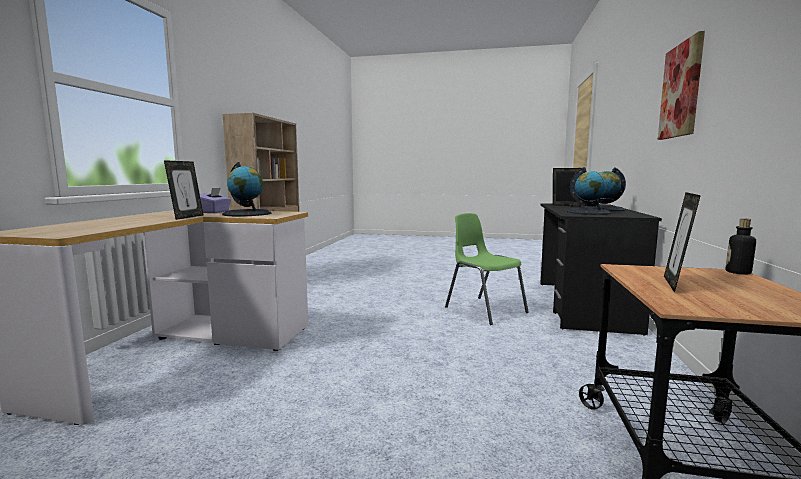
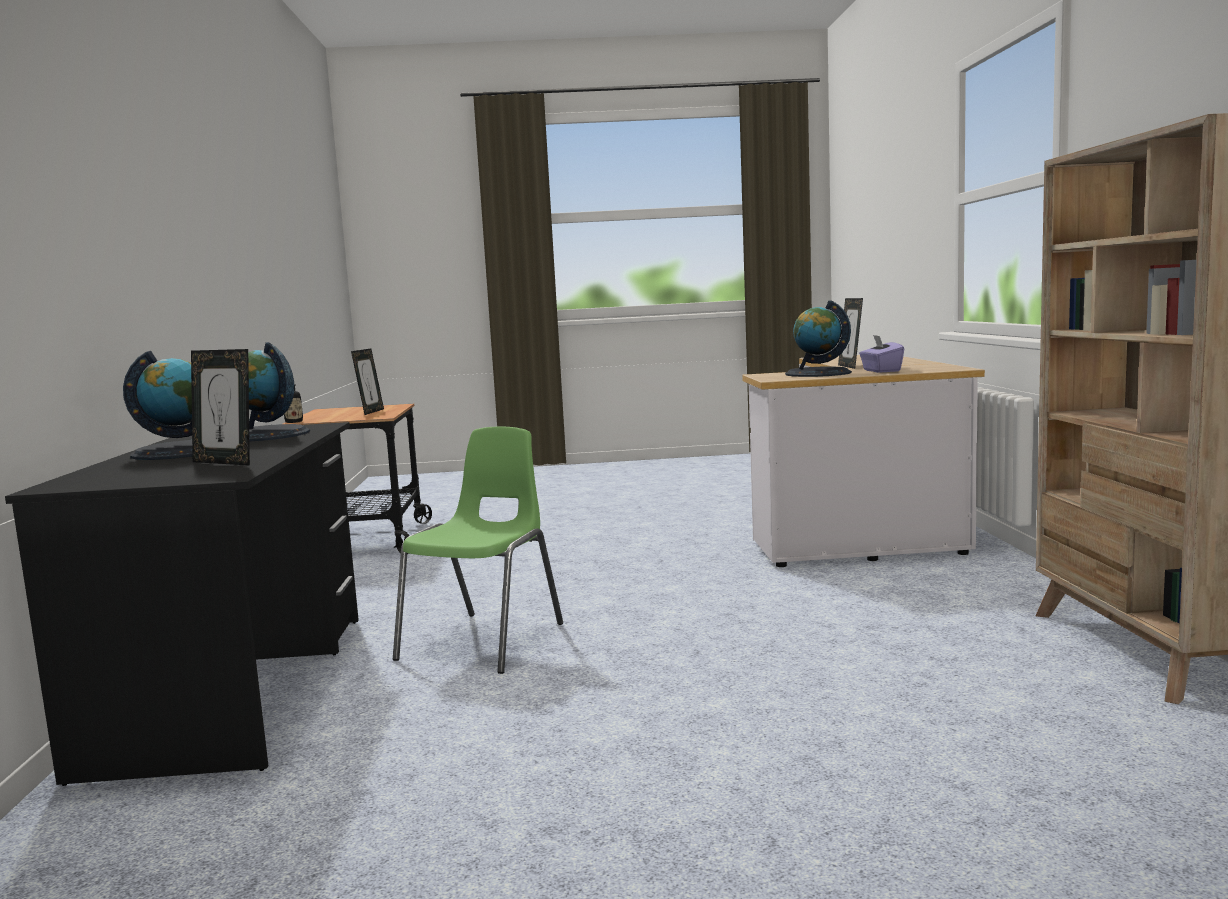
camera: 165 degrees right, 0 degrees up
green chair [445,213,529,325] -> green chair turned 105 degrees counterclockwise [393,427,563,674]
picture [658,31,705,140] -> none

